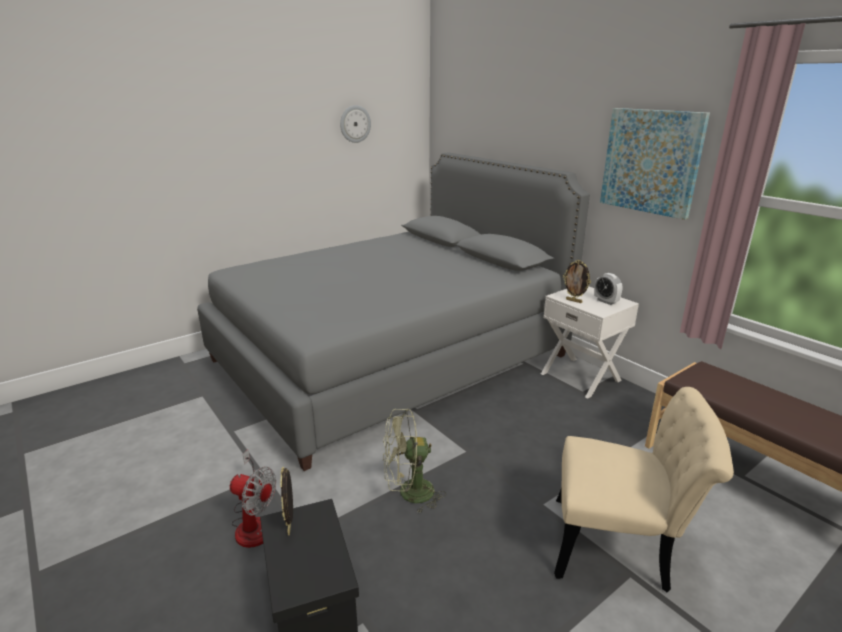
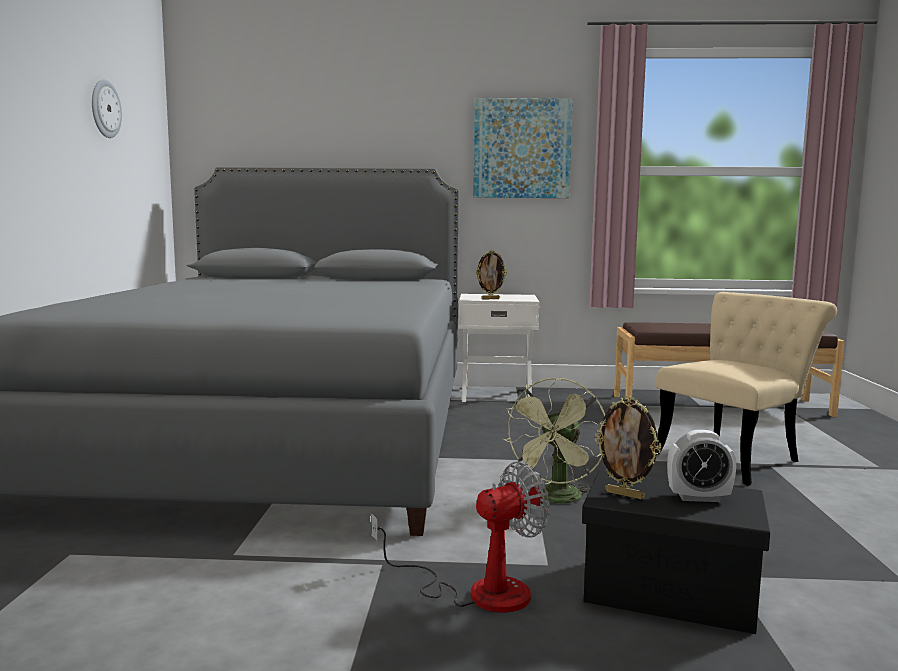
camera: 50 degrees left, 15 degrees down
alarm clock [594,273,623,305] -> alarm clock moved to [667,430,736,502]

